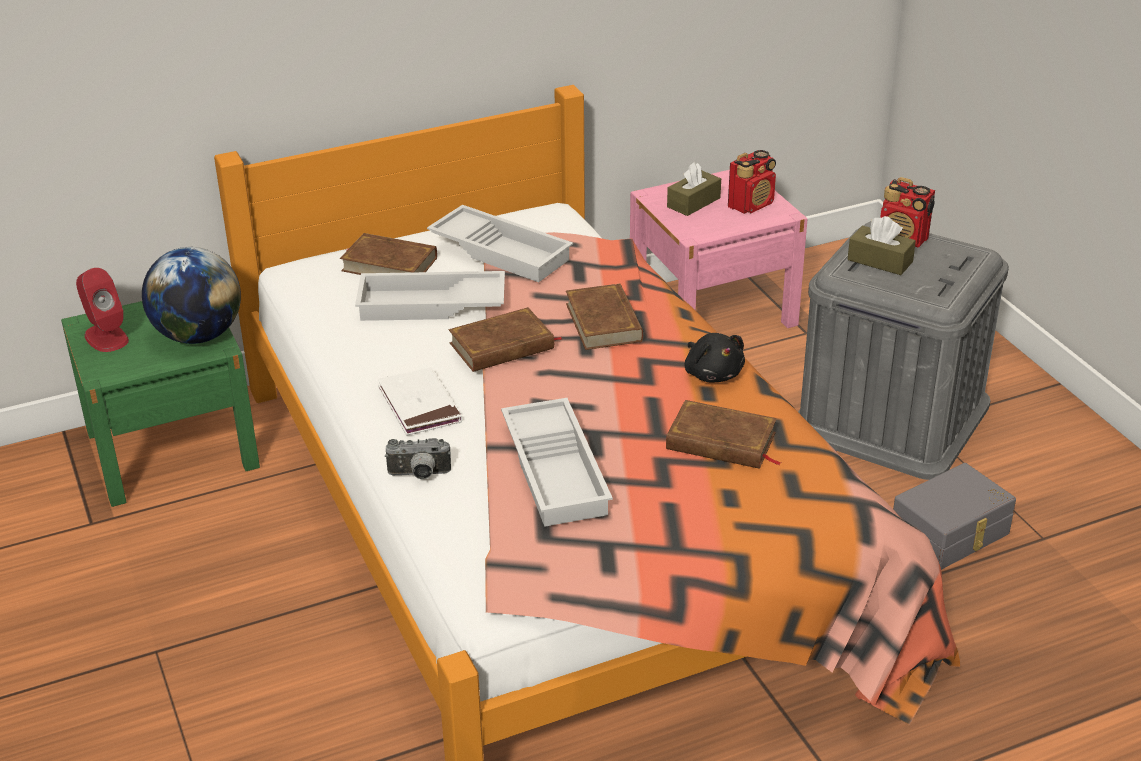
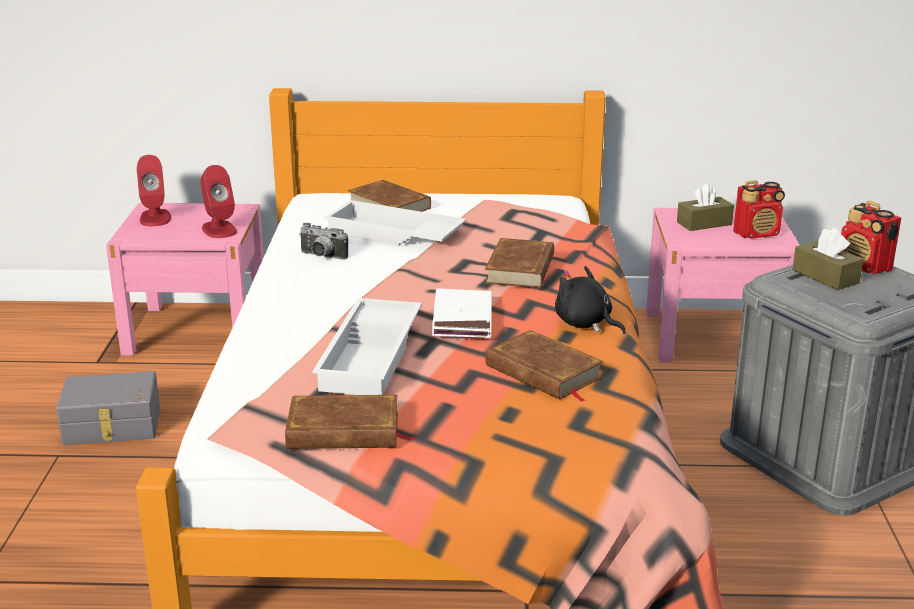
camera: 25 degrees right, 10 degrees down
green nightstand [61,301,260,507] -> pink nightstand [106,203,264,356]
globe [142,247,241,344] -> red speaker [200,165,237,238]
white book [378,368,462,436] -> white book moved to [432,288,492,338]
camera [385,438,451,480] -> camera moved to [299,223,348,259]
white tray [427,205,573,282] -> none
brown book [449,307,561,372] -> brown book moved to [285,395,417,449]
black plush toy [685,333,745,383] -> black plush toy turned 135 degrees clockwise [555,266,626,334]
grey storage box [893,463,1016,570] -> grey storage box moved to [56,371,160,445]

